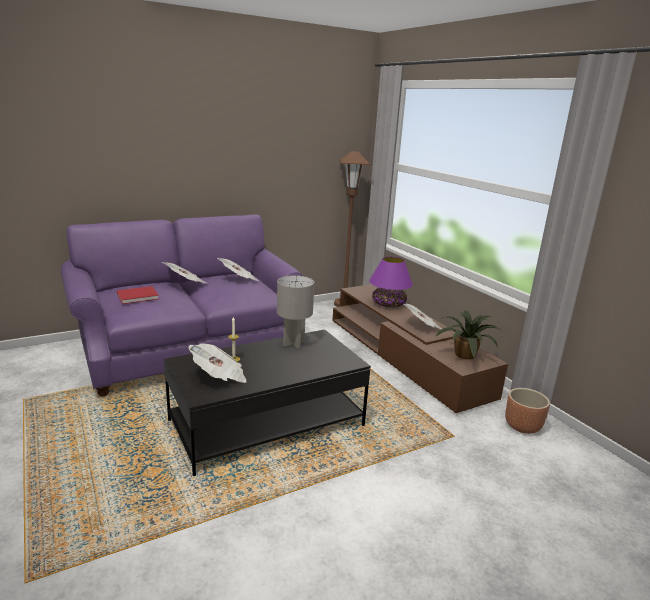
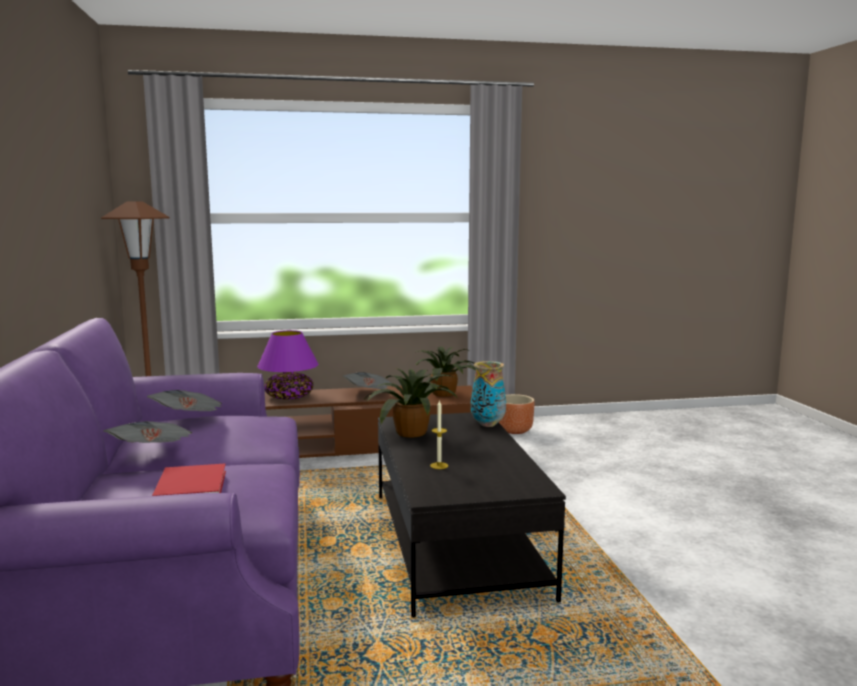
camera: 70 degrees left, 10 degrees down
newspaper [188,344,247,383] -> none
grey table lamp [277,275,314,348] -> potted plant [363,368,457,438]
none -> vase [471,361,506,427]

